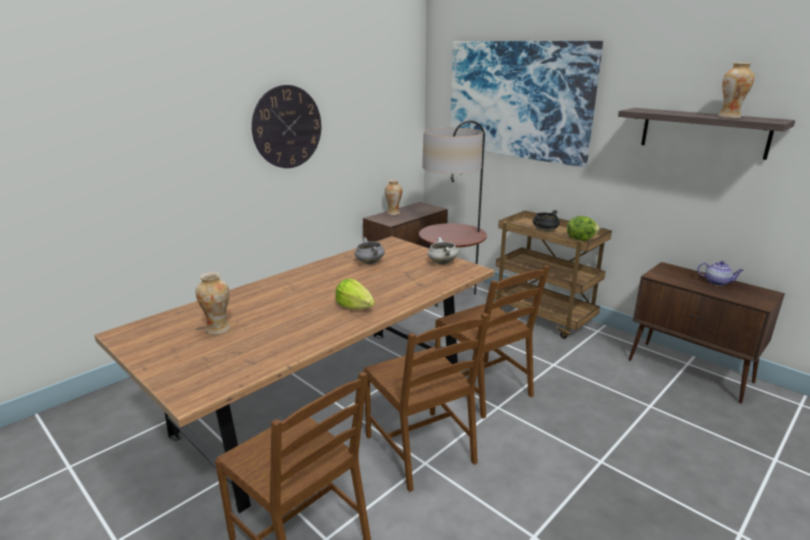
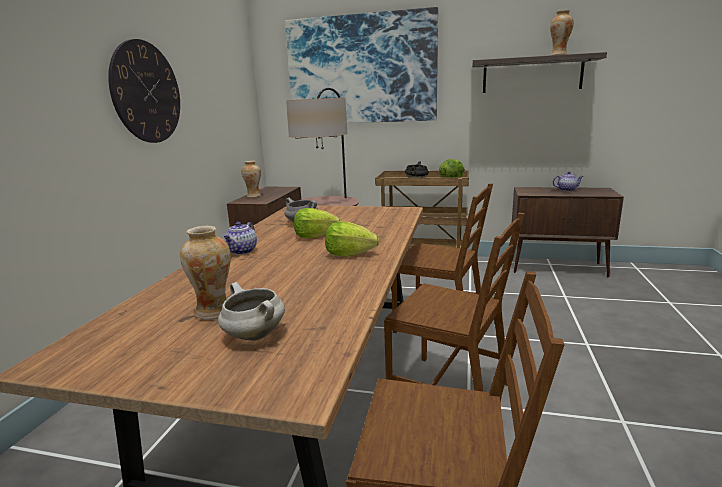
camera: 30 degrees left, 5 degrees down
white cooking pot [428,237,458,265] -> white cooking pot moved to [218,282,285,341]
none -> teapot [224,222,257,255]
none -> lettuce [294,208,340,238]

